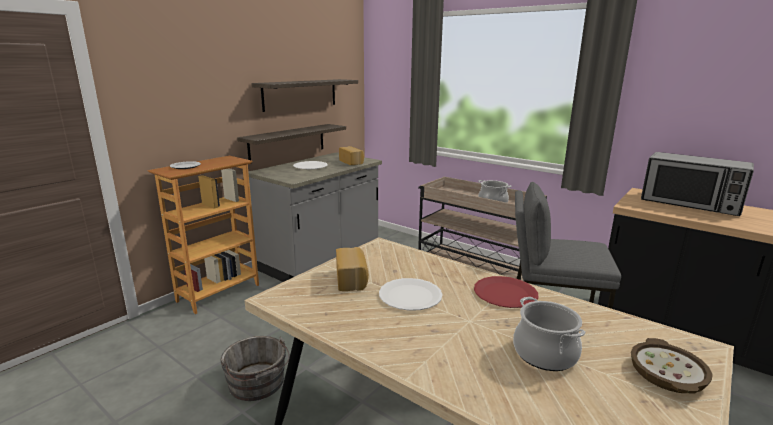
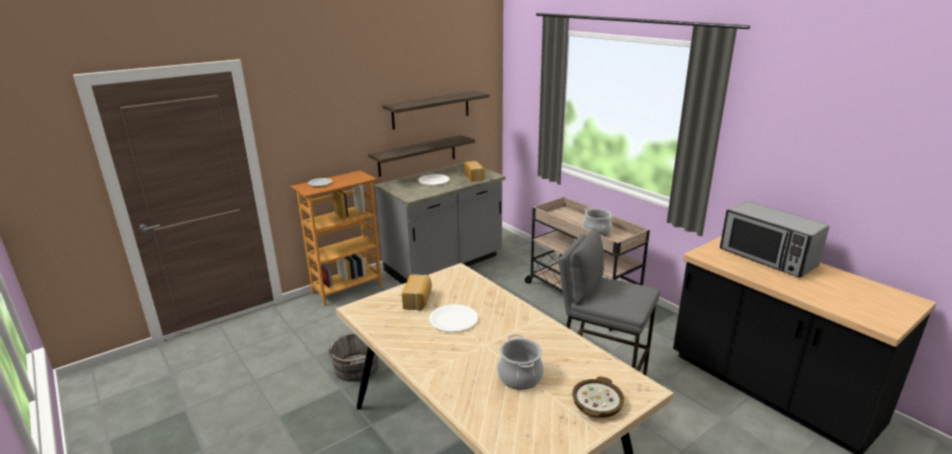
camera: 15 degrees right, 5 degrees up
red plate [474,276,539,308] -> none

